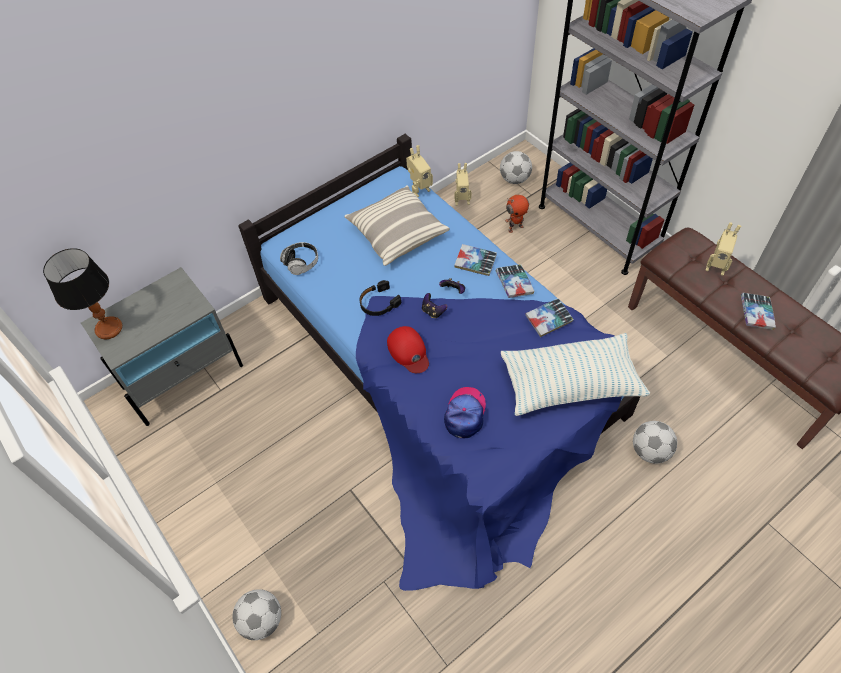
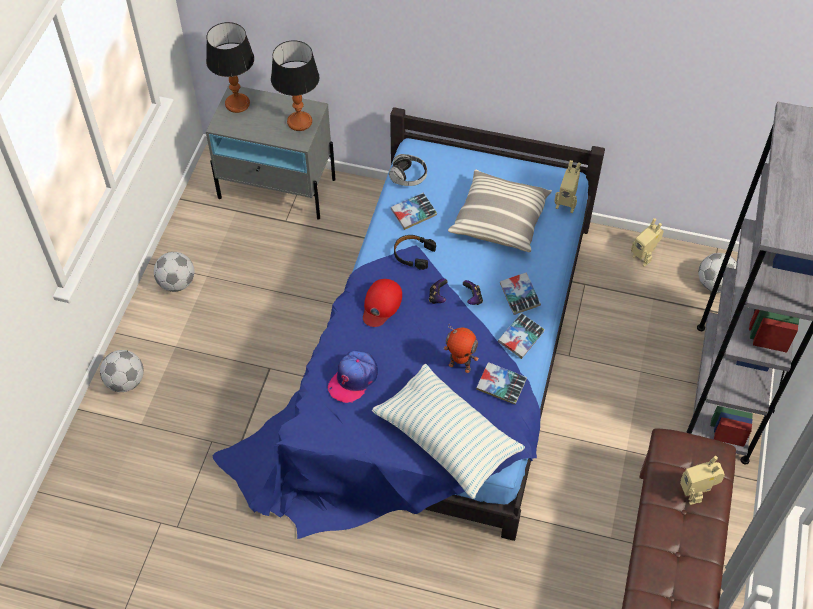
camera: 50 degrees right, 0 degrees up
cap [444,387,486,438] -> cap turned 150 degrees clockwise [328,351,378,403]
toy robot [505,195,529,233] -> toy robot moved to [444,324,479,373]
football [633,421,677,464] -> football moved to [154,252,194,292]
book [741,293,776,330] -> book moved to [391,193,437,230]
none -> table lamp [271,40,320,131]

